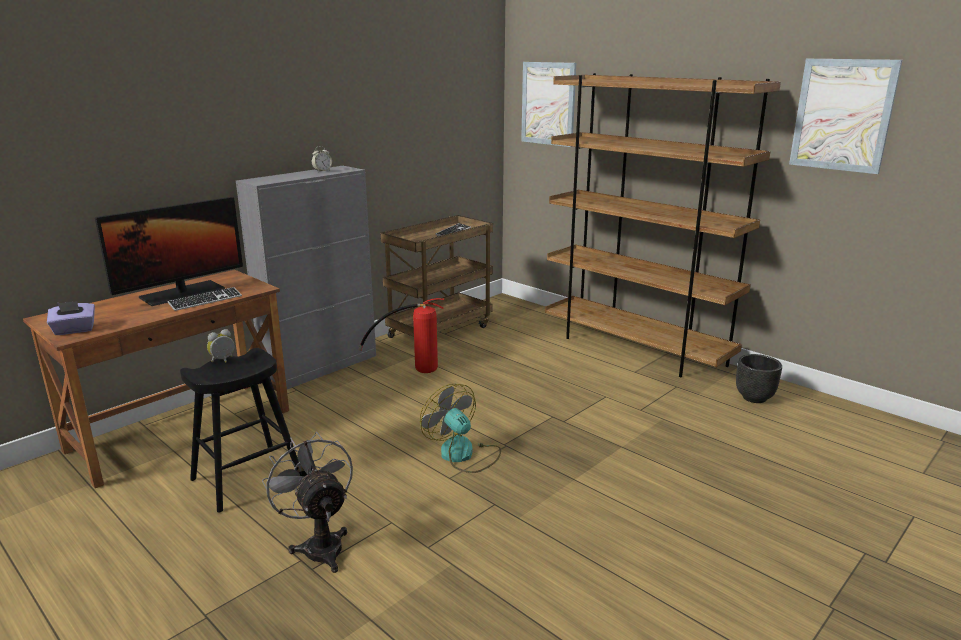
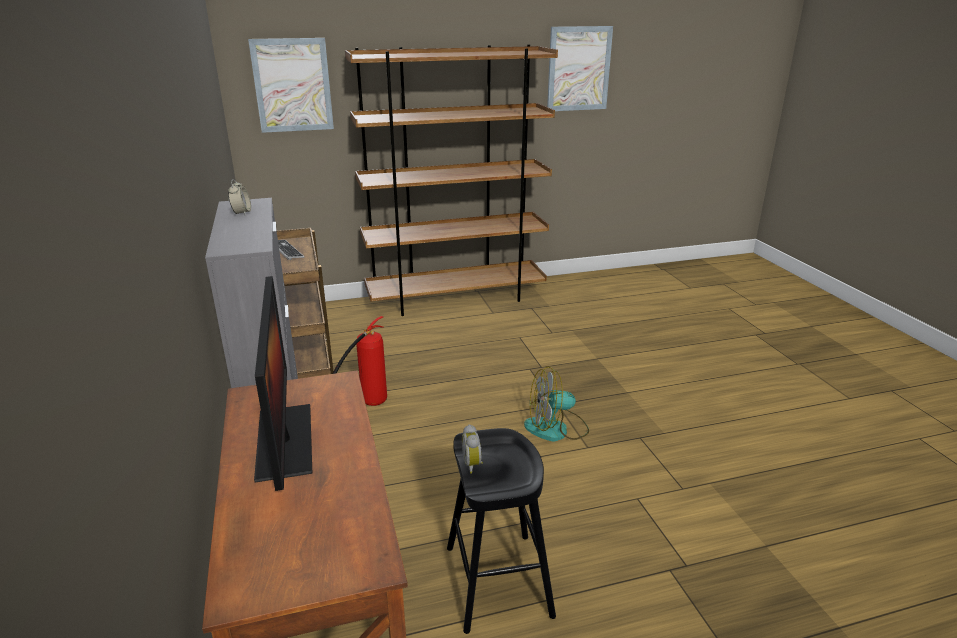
camera: 60 degrees left, 5 degrees up
purple tissue box [47,301,95,335] -> none
keyboard [167,287,242,311] -> none
grey fan [262,432,353,573] -> none
black planter [736,354,782,403] -> none

